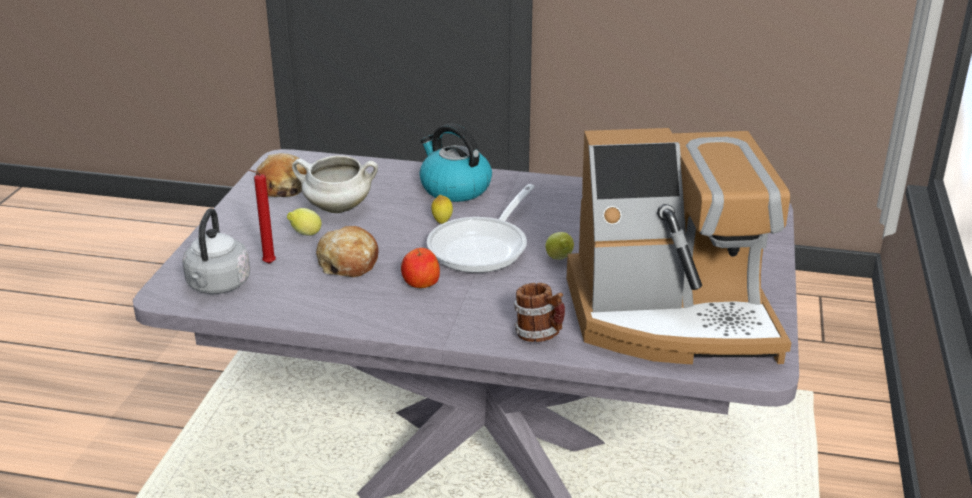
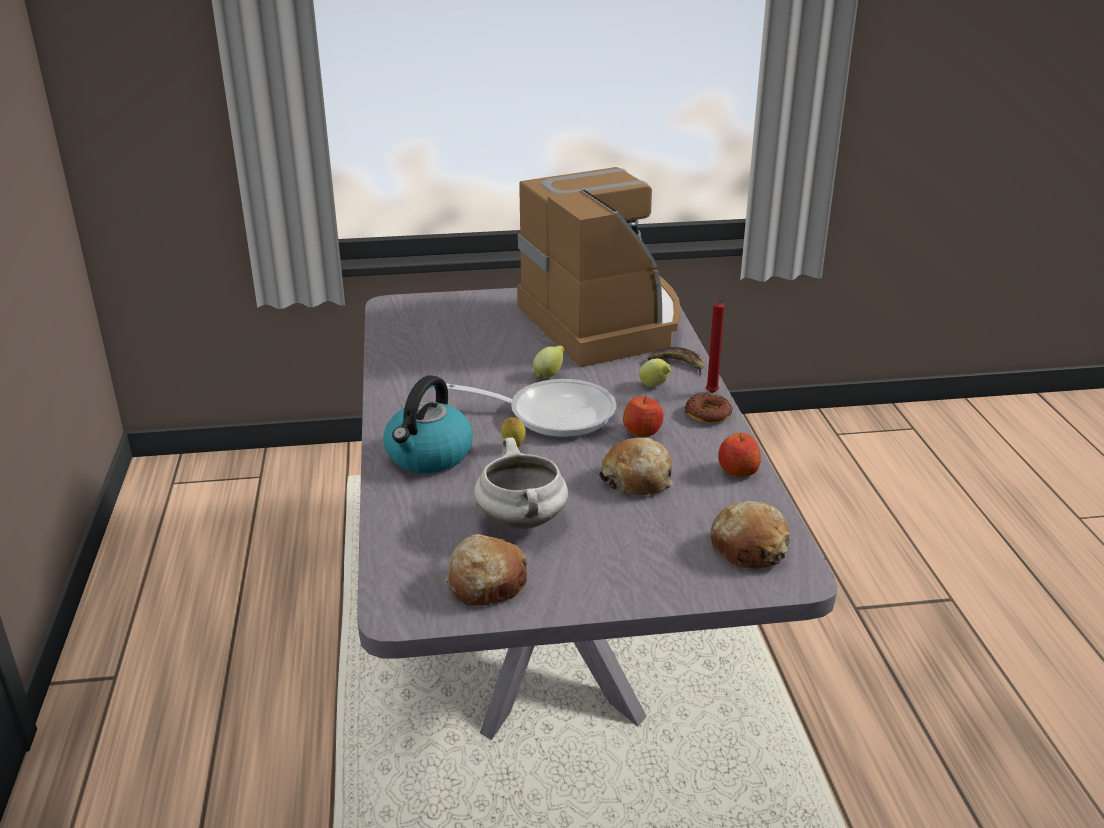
camera: 110 degrees left, 0 degrees up
grey kettle [182,208,250,294] -> bread [711,501,790,569]
red candle [249,170,276,264] -> red candle moved to [706,296,732,393]
lemon [287,208,321,236] -> lemon moved to [639,359,671,387]
mug [513,283,565,342] -> banana [647,347,705,376]
none -> donut [685,393,732,423]
none -> apple [718,433,761,477]

